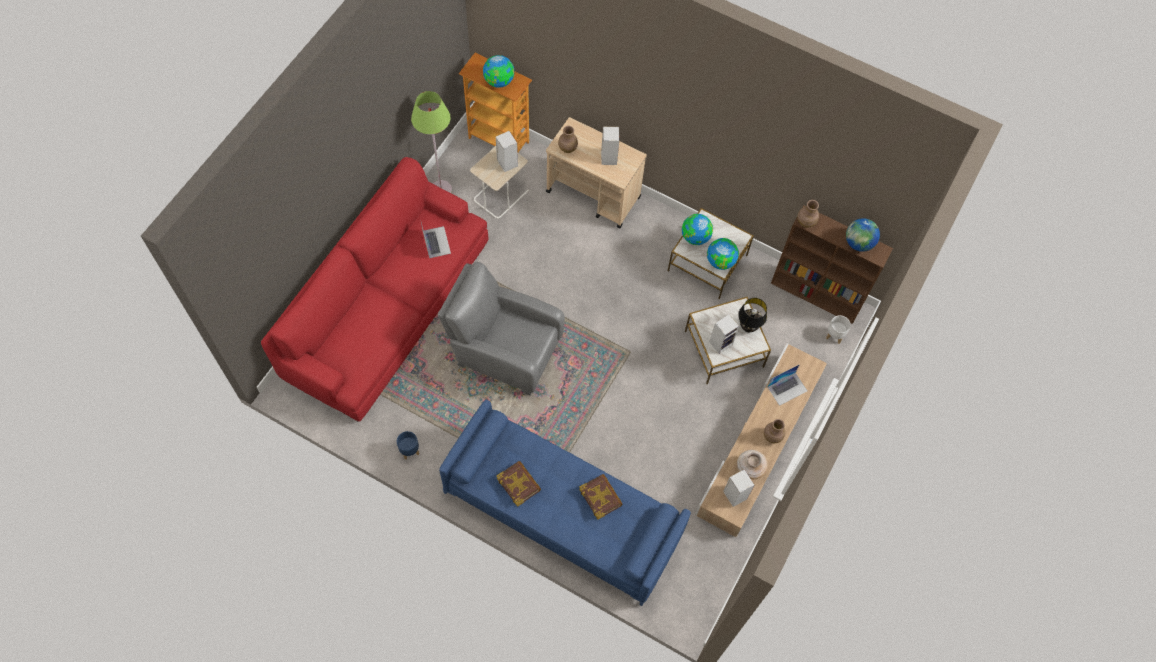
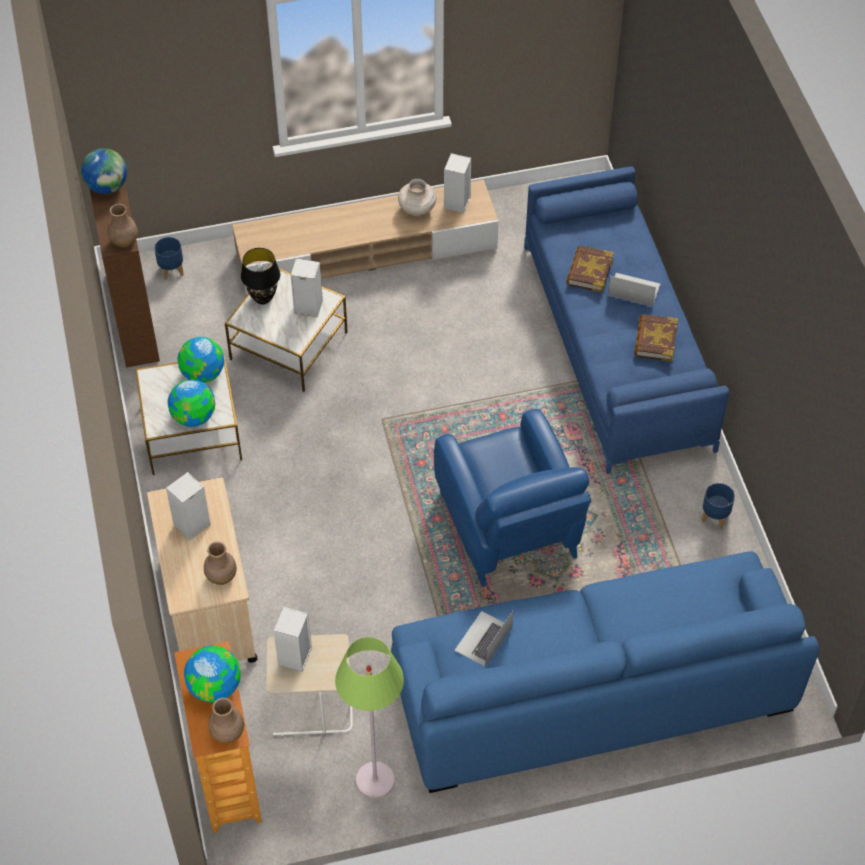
camera: 130 degrees left, 10 degrees down
red sofa [261,157,488,422] -> blue sofa [391,551,819,793]
grey armchair [438,262,565,396] -> blue armchair [434,409,591,587]
brown vase [764,419,785,443] -> brown vase moved to [208,698,244,743]
laptop [767,364,807,406] -> laptop moved to [608,273,660,307]
white planter [826,315,851,344] -> blue planter [154,237,184,280]

